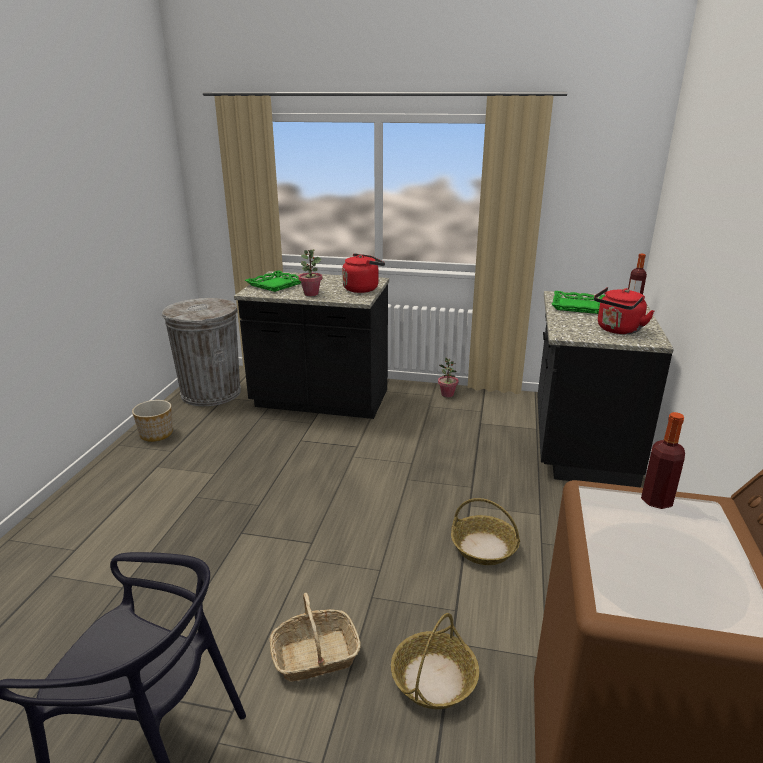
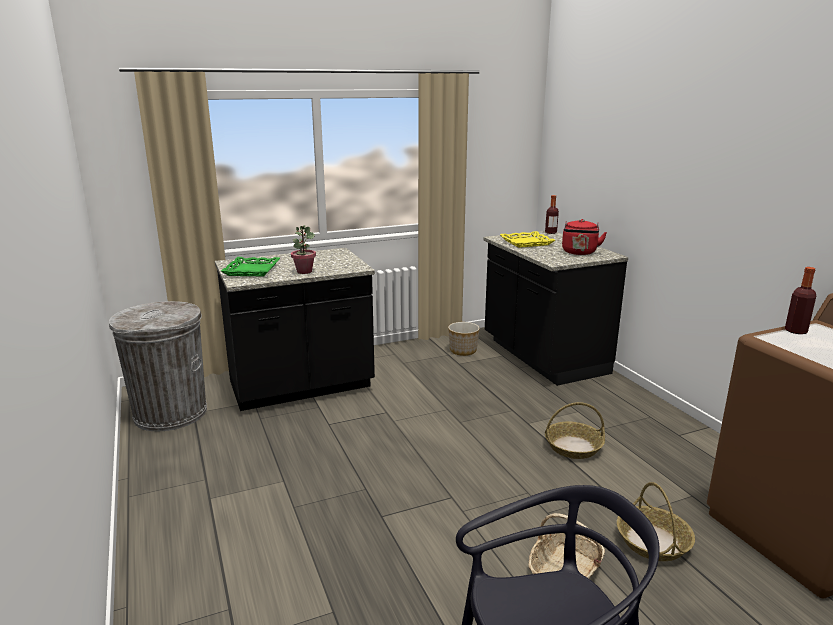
camera: 35 degrees left, 5 degrees down
planter [132,400,173,442] -> planter moved to [448,322,480,356]
red kettle [342,253,385,293] -> none
potted plant [438,357,458,397] -> none
green tray [552,291,605,314] -> yellow tray [500,231,555,248]

